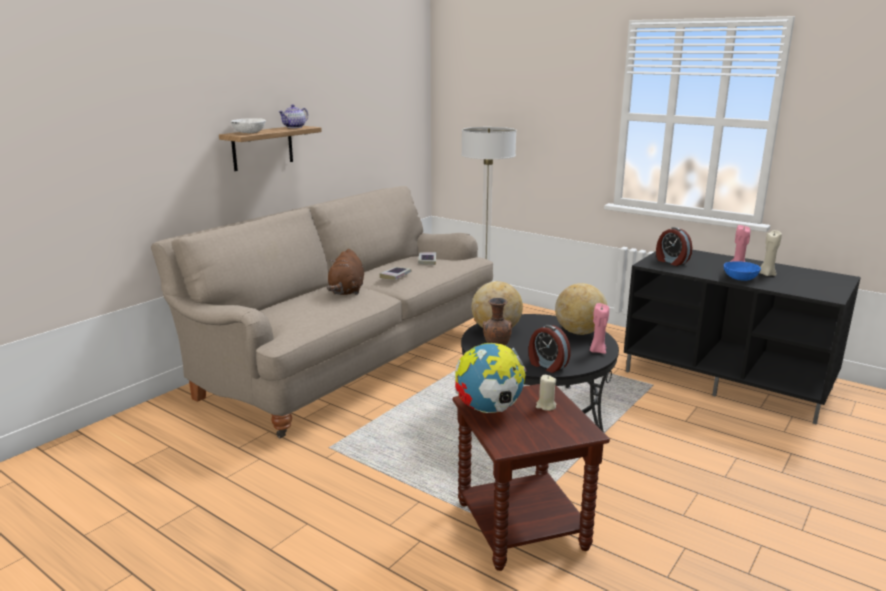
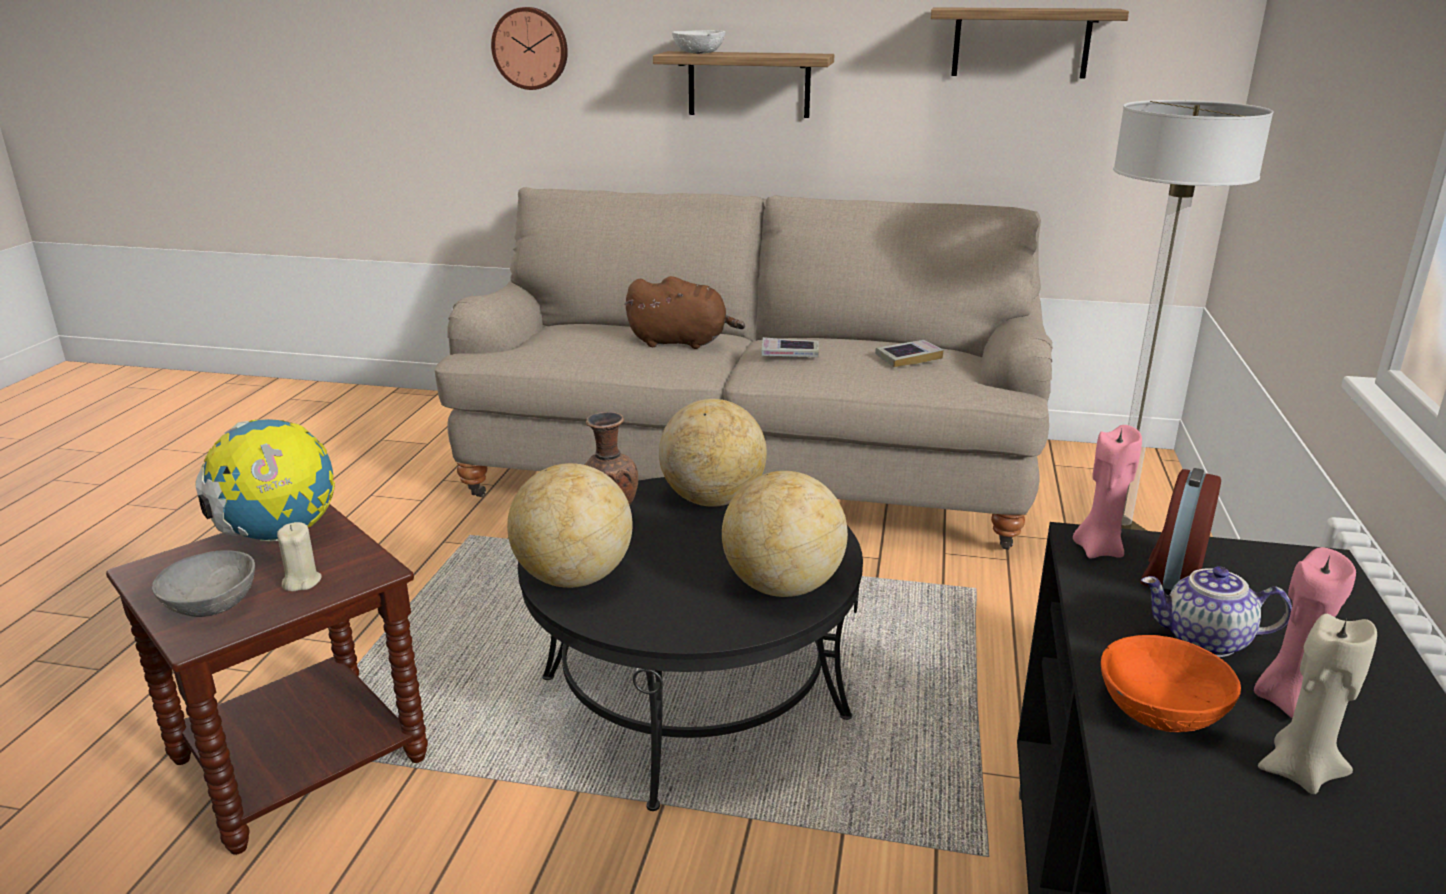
camera: 65 degrees right, 5 degrees up
teapot [278,104,308,128] -> teapot moved to [1141,566,1292,657]
brown plush toy [327,249,364,295] -> brown plush toy turned 150 degrees counterclockwise [624,276,745,349]
alarm clock [528,325,571,373] -> globe [507,463,633,588]
pink candle [590,303,609,354] -> pink candle moved to [1073,425,1142,559]
blue bowl [724,261,761,281] -> orange bowl [1101,635,1241,732]
none -> grey bowl [152,550,255,617]
none -> wall clock [491,7,568,90]
none -> shelf [931,7,1129,78]

